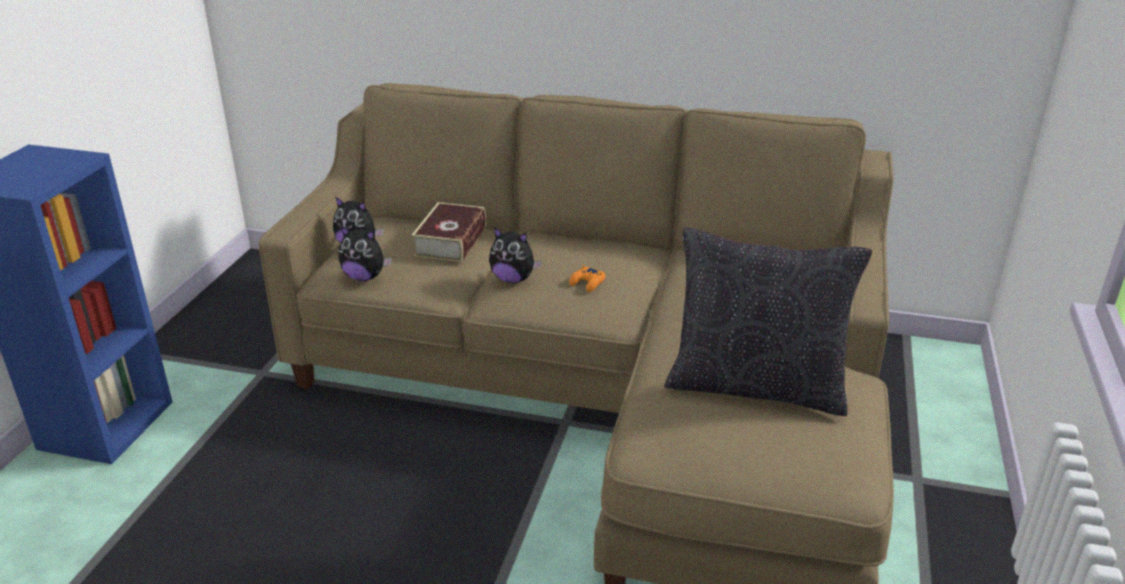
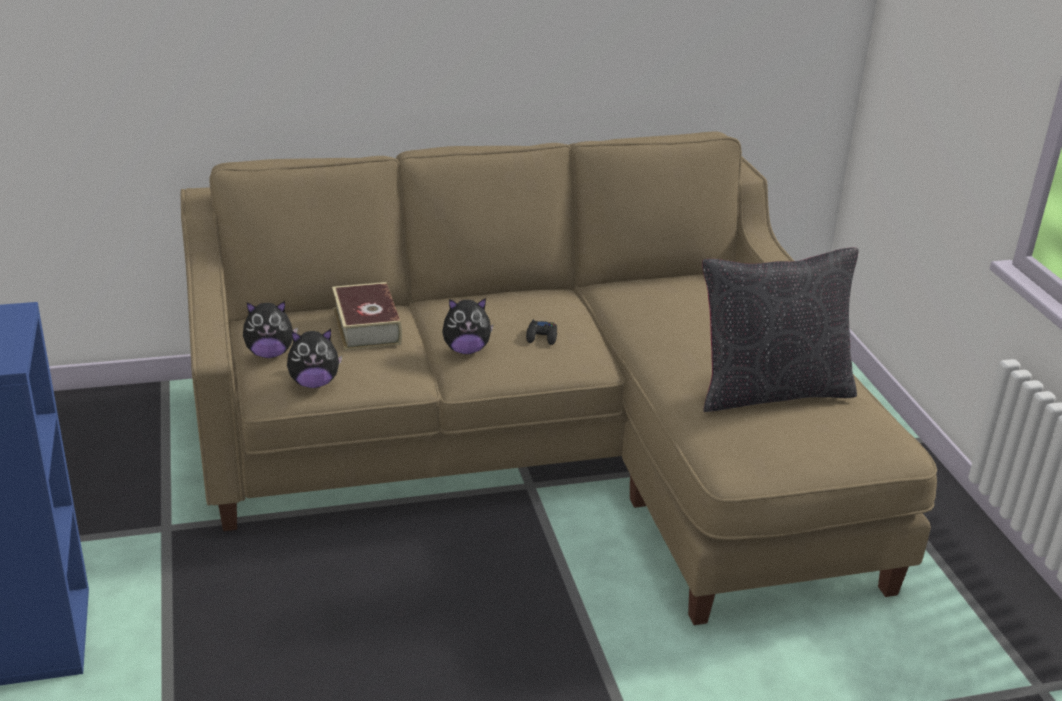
camera: 30 degrees left, 0 degrees up
orange game controller [569,265,606,292] -> black game controller [526,320,557,345]

